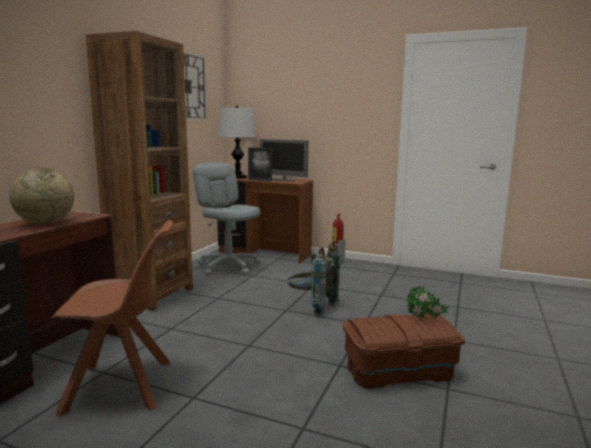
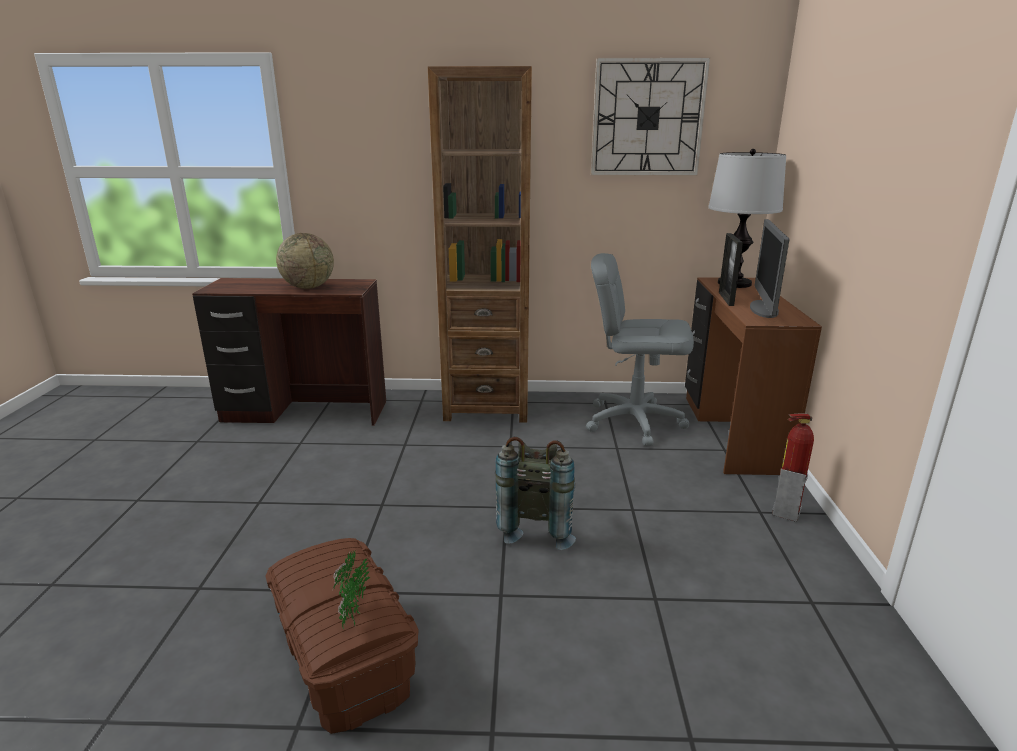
camera: 70 degrees right, 10 degrees up
brown chair [52,220,173,417] -> none
grey office chair [193,163,261,275] -> grey office chair turned 105 degrees counterclockwise [586,253,694,446]

